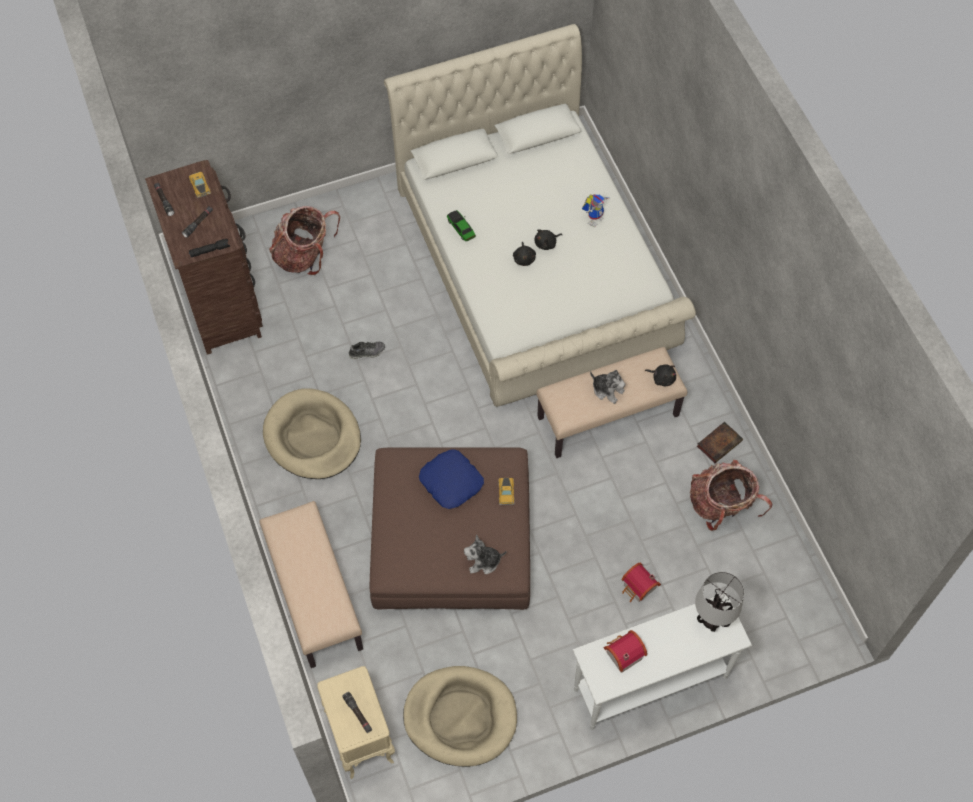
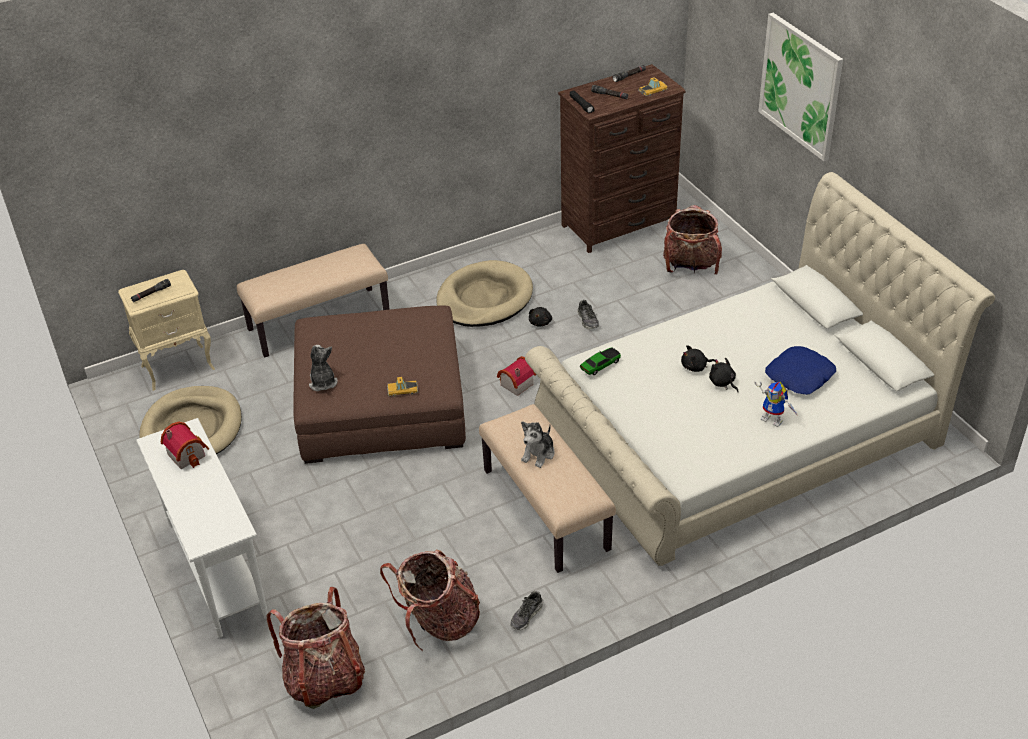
camera: 85 degrees right, 20 degrees down
blue pillow [419,449,484,509] -> blue pillow moved to [765,346,836,395]
toy car [447,210,476,242] -> toy car moved to [580,347,621,375]
toy house [621,562,661,602] -> toy house moved to [497,356,536,396]
black plush toy [645,364,676,386] -> black plush toy moved to [529,307,552,326]
table lamp [695,572,744,632] -> none
book [697,422,743,463] -> shoe [510,591,543,630]
none -> backpack [266,587,365,709]
none -> picture [758,13,843,161]

